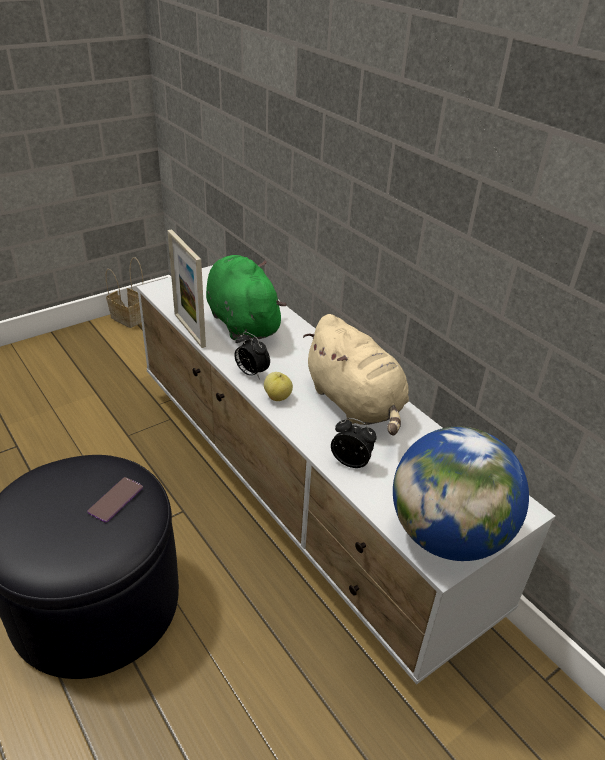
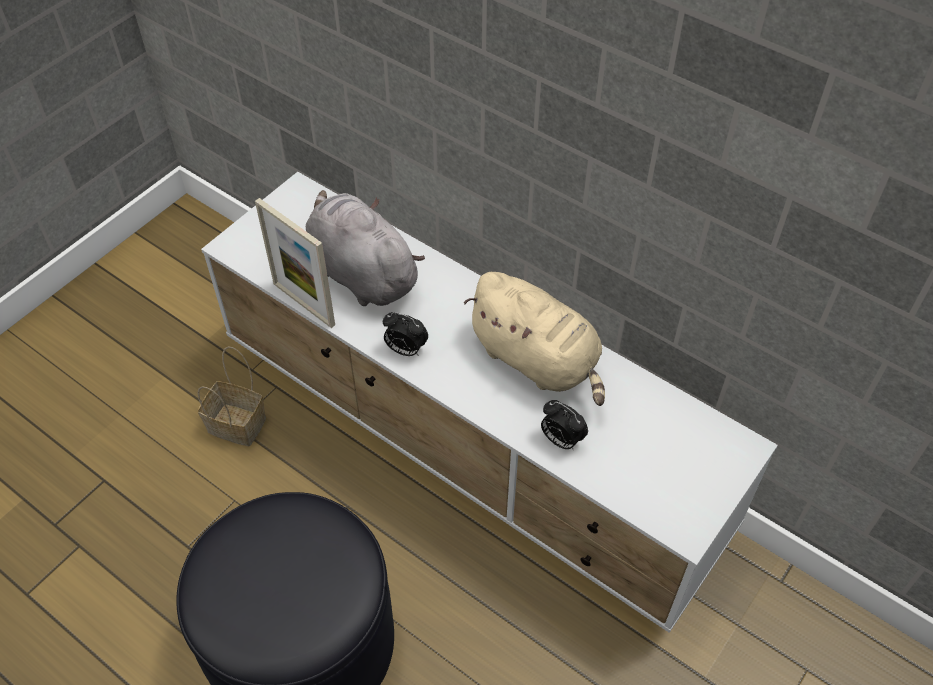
camera: 15 degrees left, 15 degrees up
phone [87,477,143,523] -> none
basket [105,257,143,328] -> basket moved to [197,346,266,446]
green plush toy [206,255,286,340] -> grey plush toy [306,190,425,306]
apple [264,372,293,401] -> none
alarm clock [331,418,377,468] -> alarm clock turned 150 degrees counterclockwise [541,400,588,451]
globe [393,427,529,561] -> none

